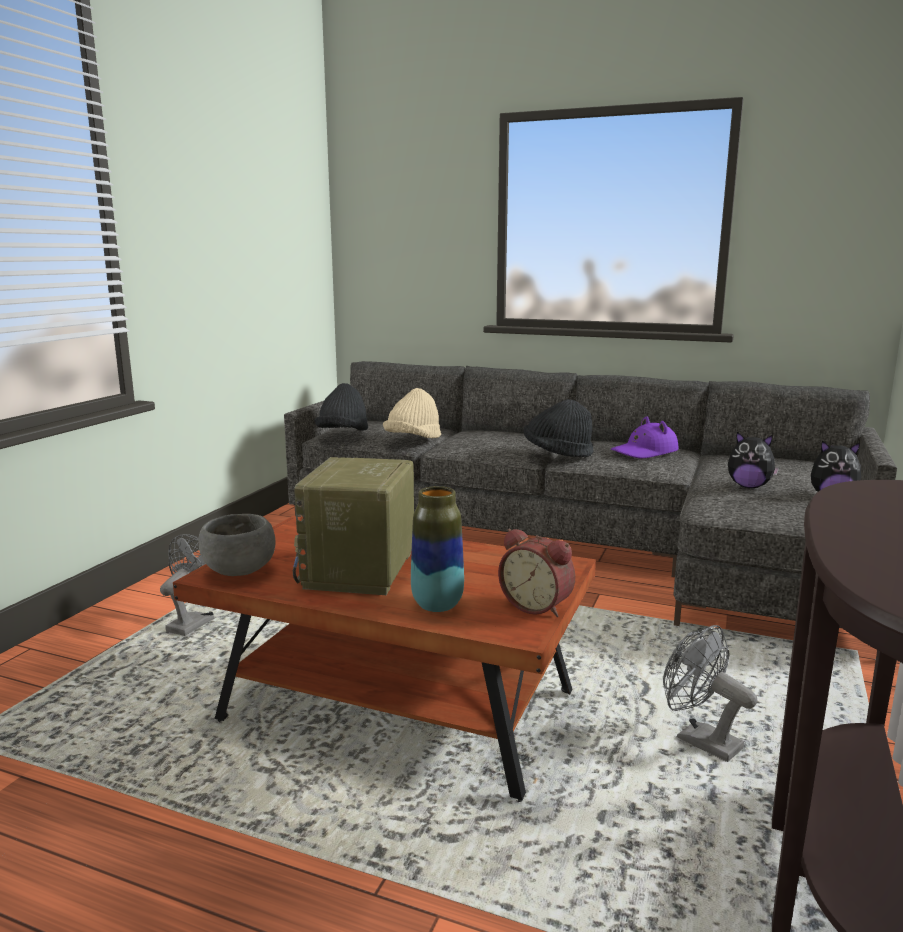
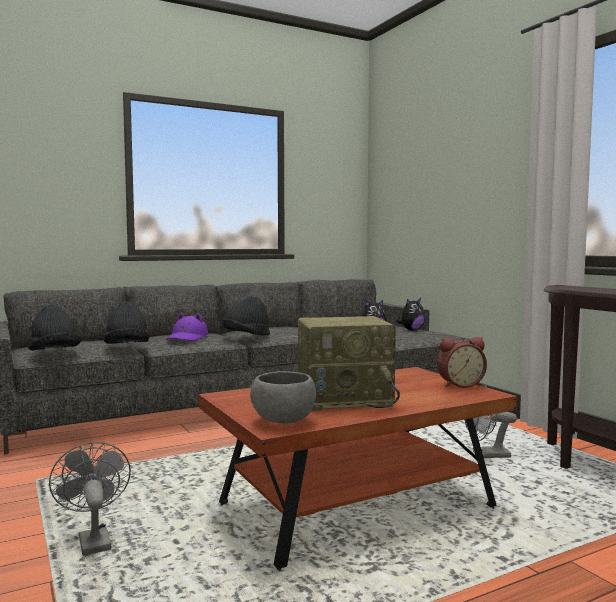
camera: 50 degrees left, 10 degrees down
radio [293,457,414,595] -> radio turned 60 degrees counterclockwise [298,316,400,411]
beige hat [383,388,441,438] -> black hat [104,302,150,344]
vase [411,486,464,612] -> none
purple hat [611,416,679,458] -> purple hat moved to [166,312,208,341]

